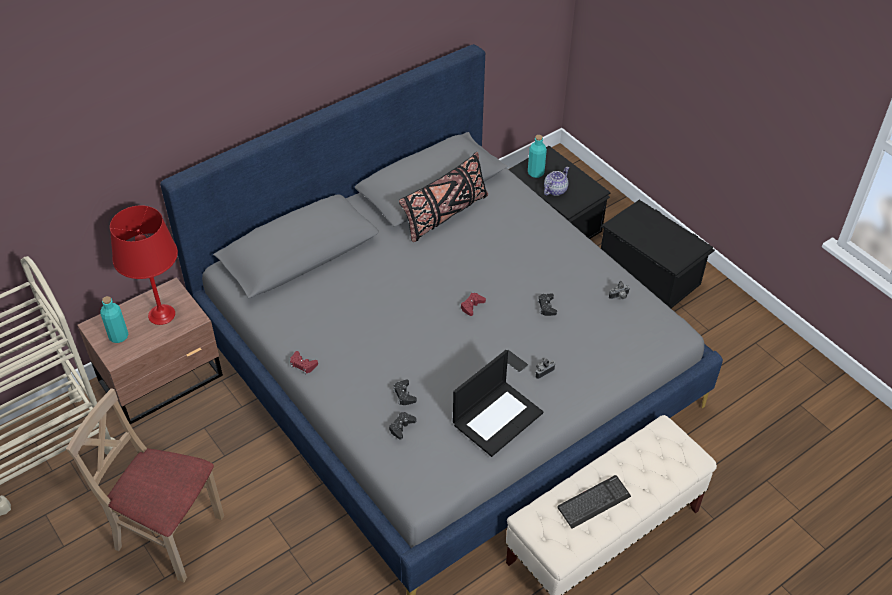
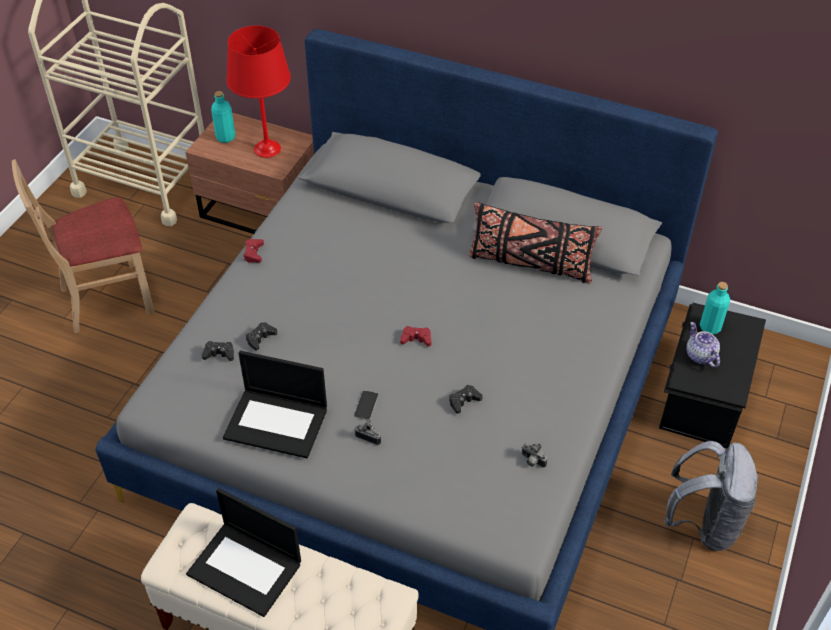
camera: 60 degrees right, 0 degrees up
beige chair [66,388,224,582] -> beige chair turned 105 degrees counterclockwise [12,159,155,333]
teapot [544,167,569,196] -> teapot turned 120 degrees counterclockwise [686,322,720,368]
keyboard [557,475,631,529] -> laptop [186,488,301,617]
black storage box [601,200,715,308] -> grey backpack [664,441,759,551]

